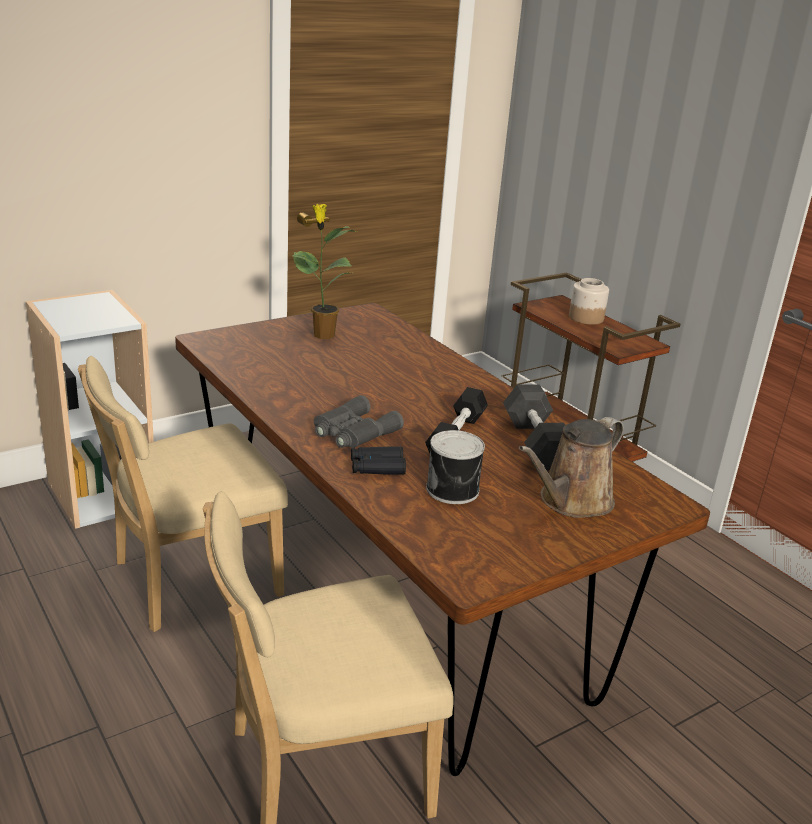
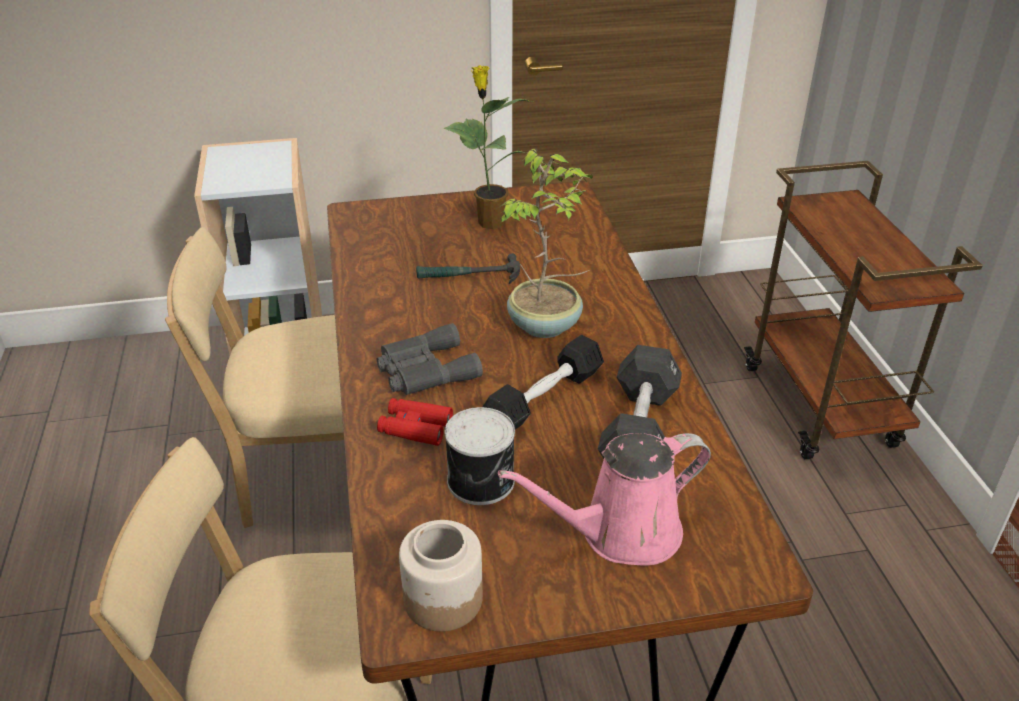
camera: 25 degrees right, 10 degrees up
black binoculars [351,446,406,475] -> red binoculars [377,398,453,446]
brown watering can [519,417,624,518] -> pink watering can [498,433,711,566]
jar [569,278,609,325] -> jar moved to [399,520,483,632]
none -> hammer [416,253,520,284]
none -> potted plant [497,148,593,338]

